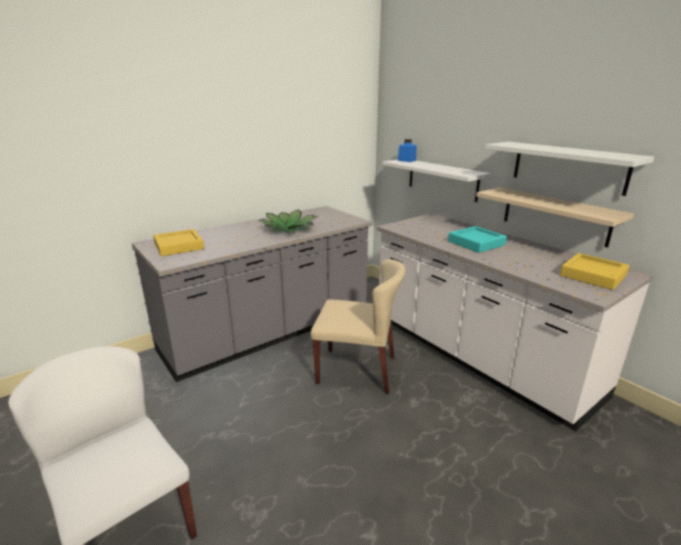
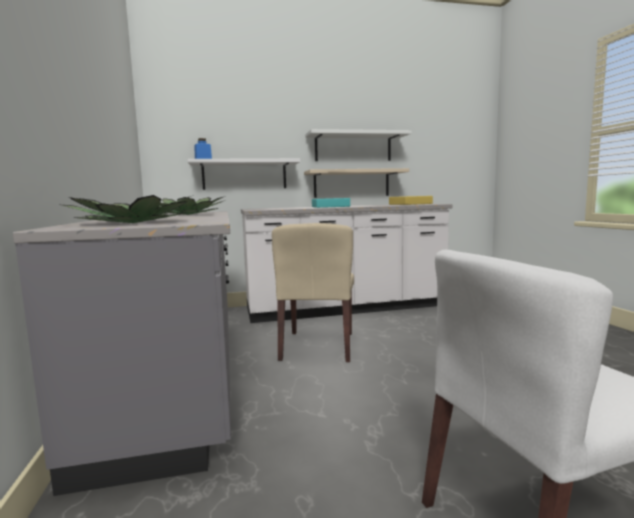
camera: 65 degrees left, 15 degrees down
yellow tray [153,229,204,256] -> potted plant [62,195,191,223]
beige chair [311,259,406,394] -> beige chair turned 150 degrees clockwise [272,223,354,362]

